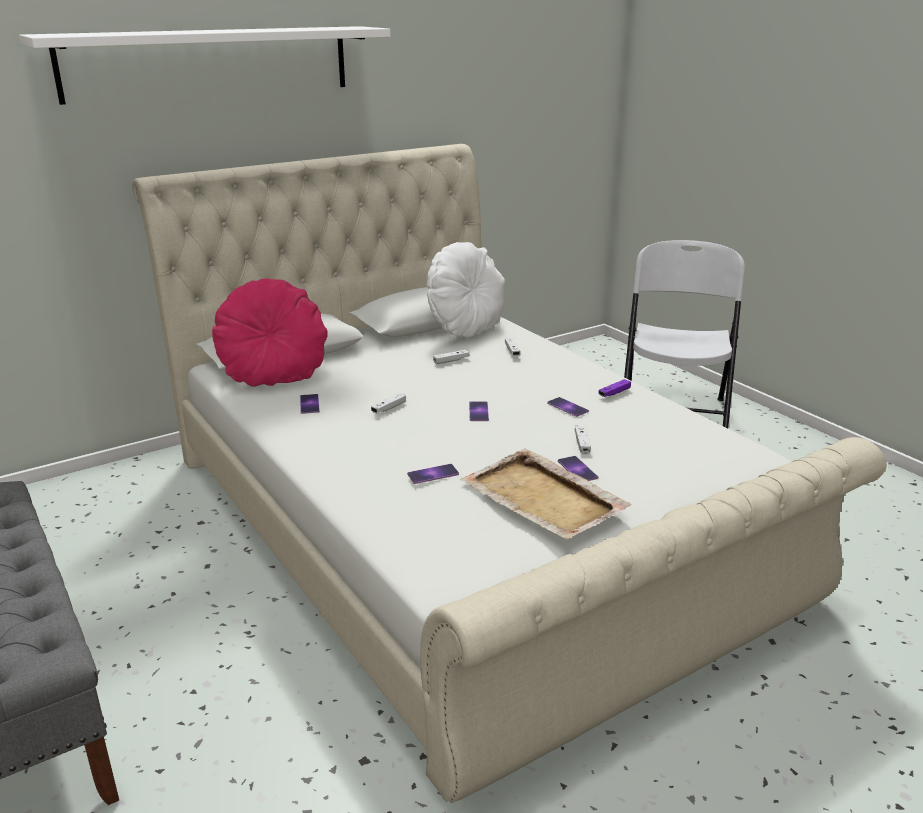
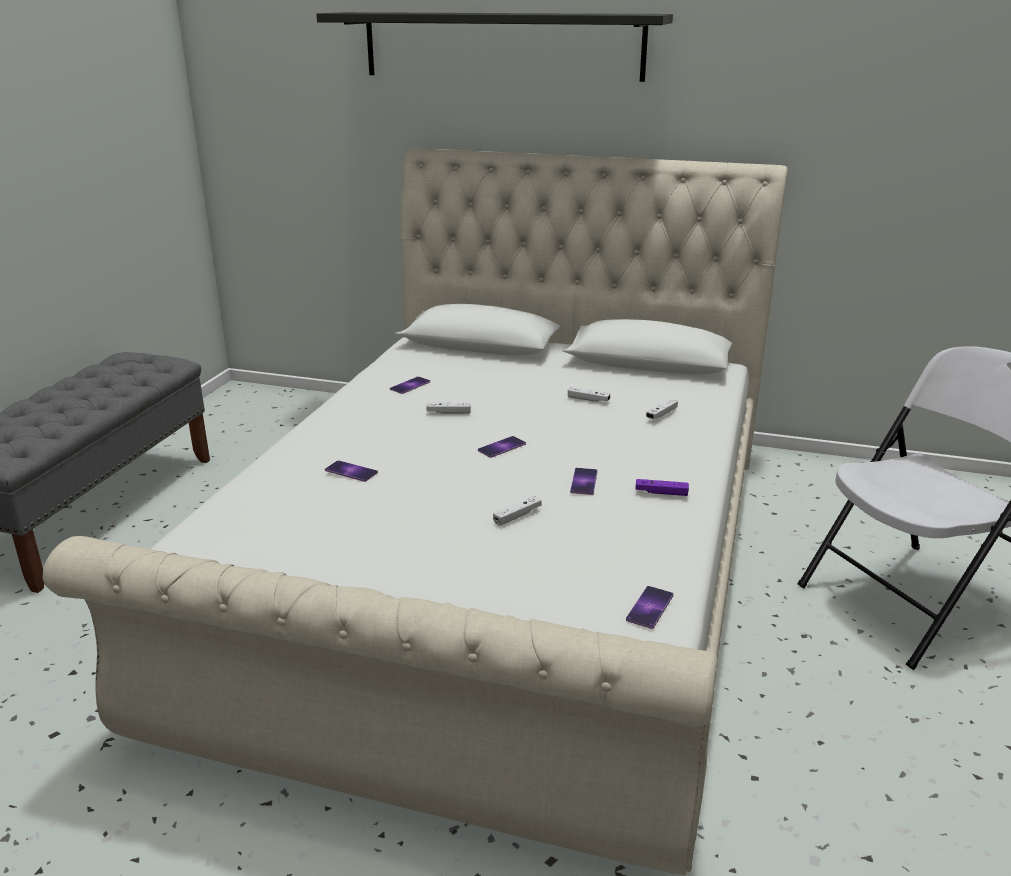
camera: 50 degrees right, 0 degrees up
white shelf [19,26,390,105] -> black shelf [316,12,673,82]
pink pillow [212,278,328,387] -> none
white pillow [427,242,505,338] -> none
beige tray [460,449,632,540] -> none
phone [558,456,598,481] -> phone moved to [626,586,674,629]

